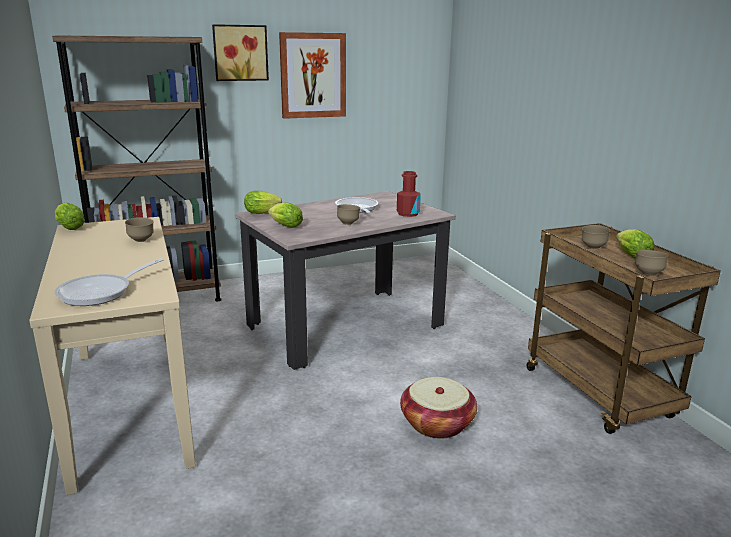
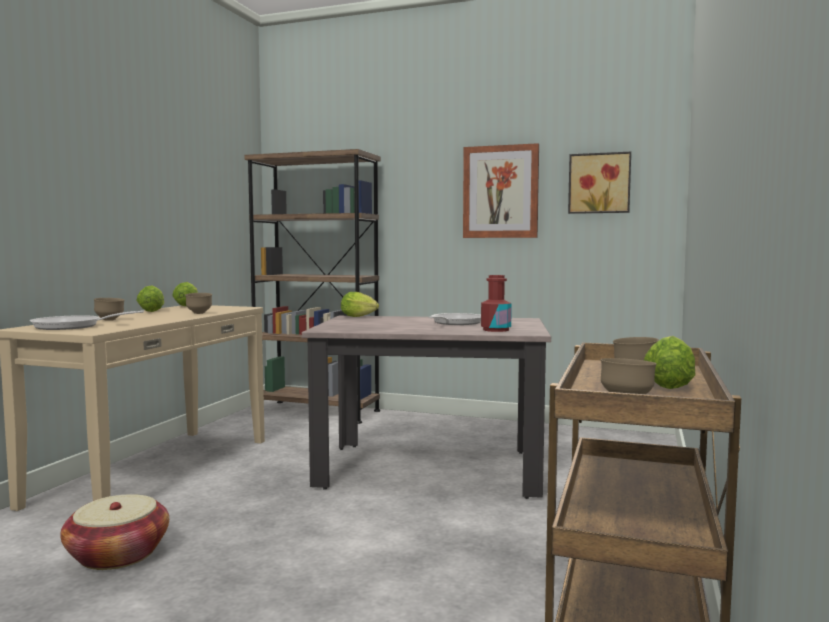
camera: 40 degrees right, 15 degrees down
picture [212,24,269,81] -> picture moved to [568,152,631,214]
lettuce [268,202,303,228] -> lettuce moved to [136,285,164,312]
brown bowl [337,204,360,225] -> brown bowl moved to [94,298,125,321]
basket [400,377,477,439] -> basket moved to [60,494,169,570]

